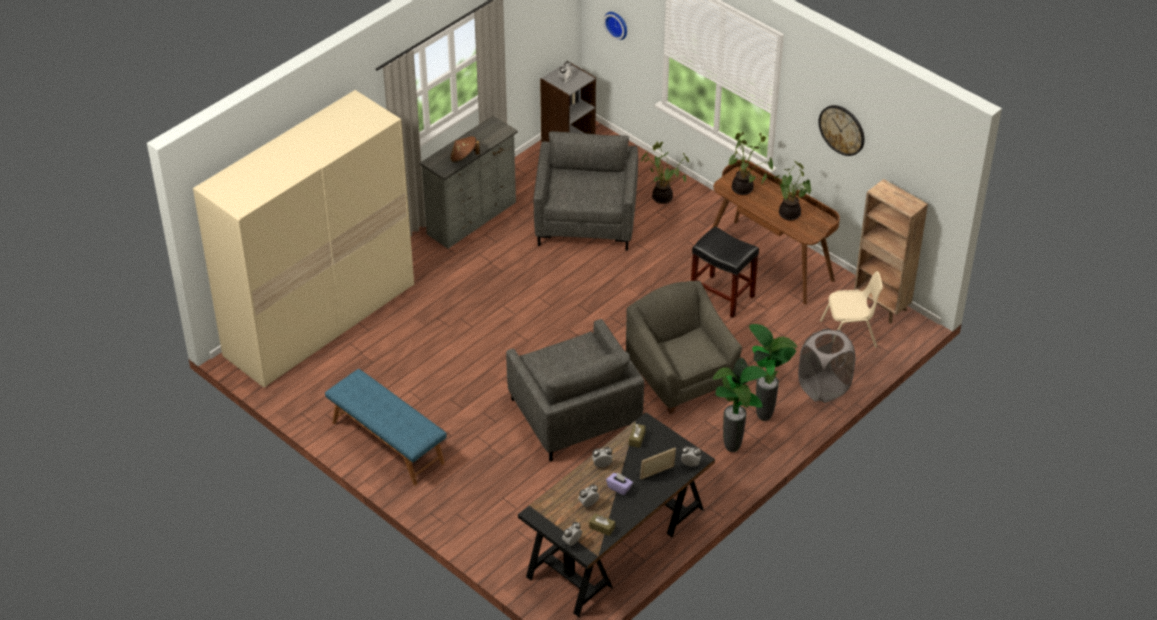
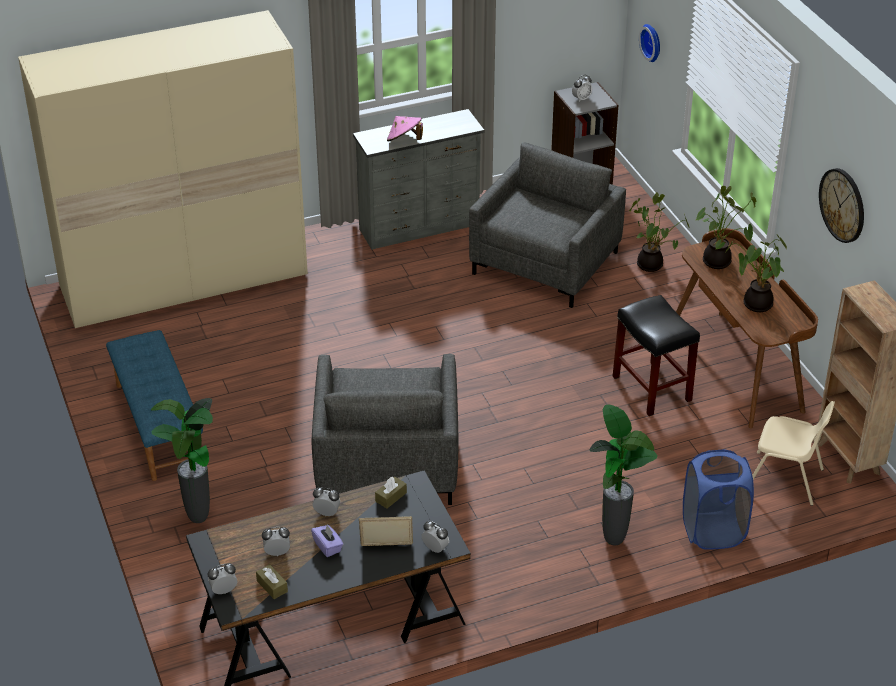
camera: 25 degrees right, 5 degrees down
brown hat [450,136,480,163] -> pink hat [387,116,423,142]
grey armchair [626,281,743,414] -> none
potted plant [713,358,767,452] -> potted plant moved to [151,398,213,523]
grey laundry basket [798,329,856,403] -> blue laundry basket [683,449,754,550]

